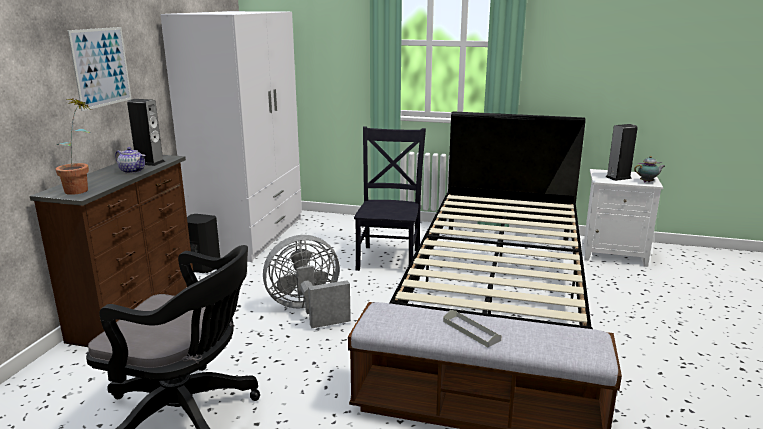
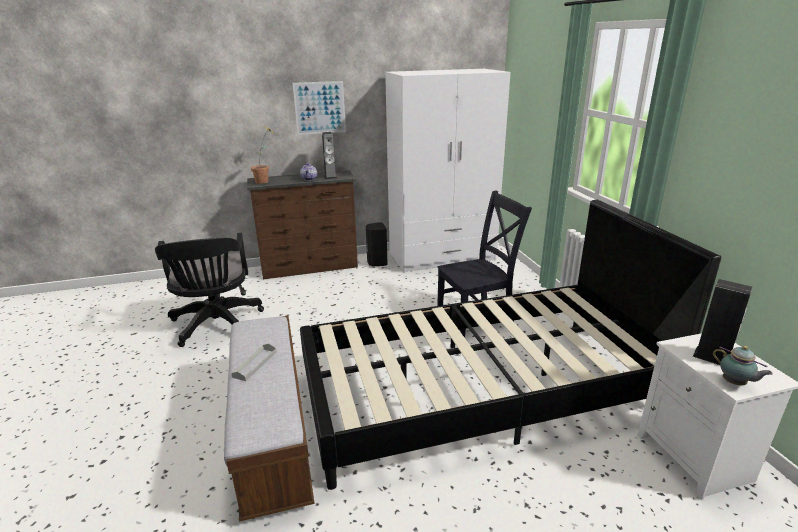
camera: 60 degrees right, 5 degrees up
grey fan [263,235,351,328] -> none

